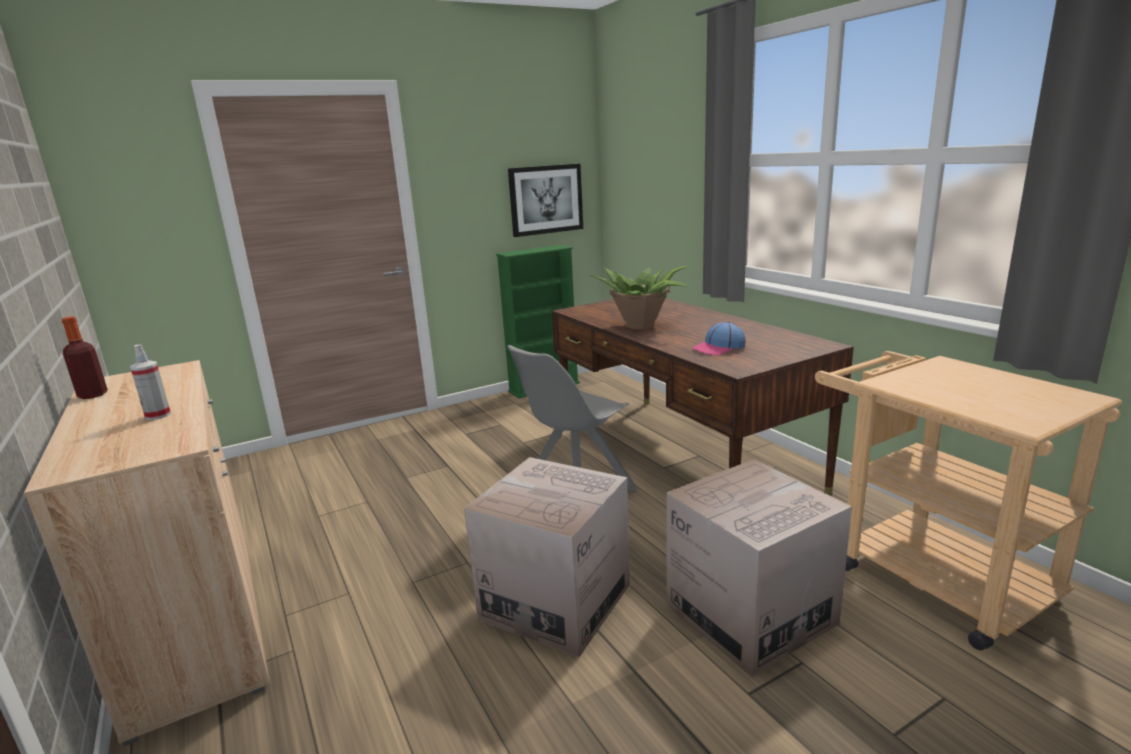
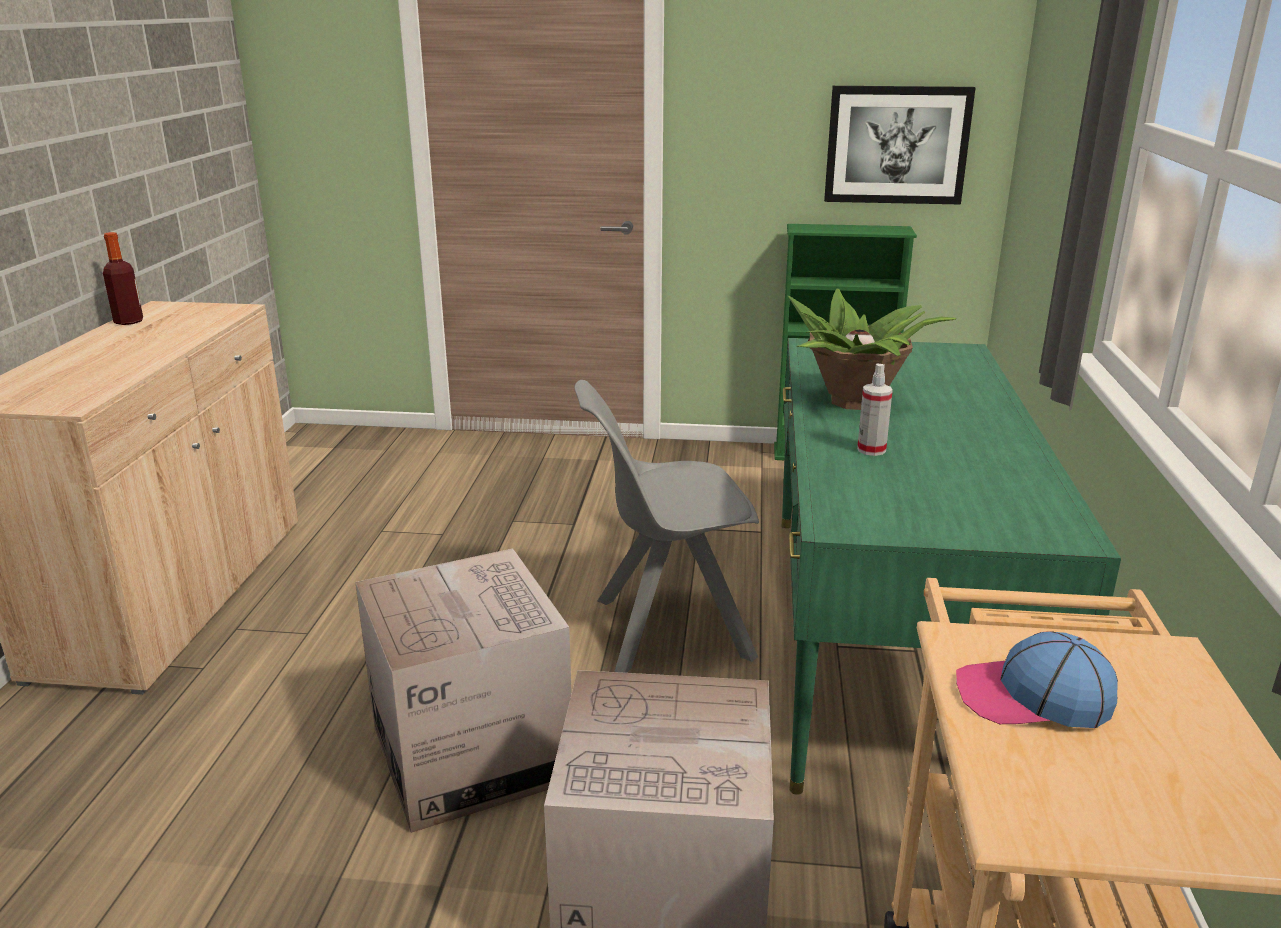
camera: 35 degrees right, 5 degrees up
spray bottle [130,344,171,420] -> spray bottle moved to [857,364,893,456]
brown desk [552,298,854,495] -> green desk [782,338,1121,795]
cap [692,322,746,355] -> cap moved to [956,631,1118,728]

